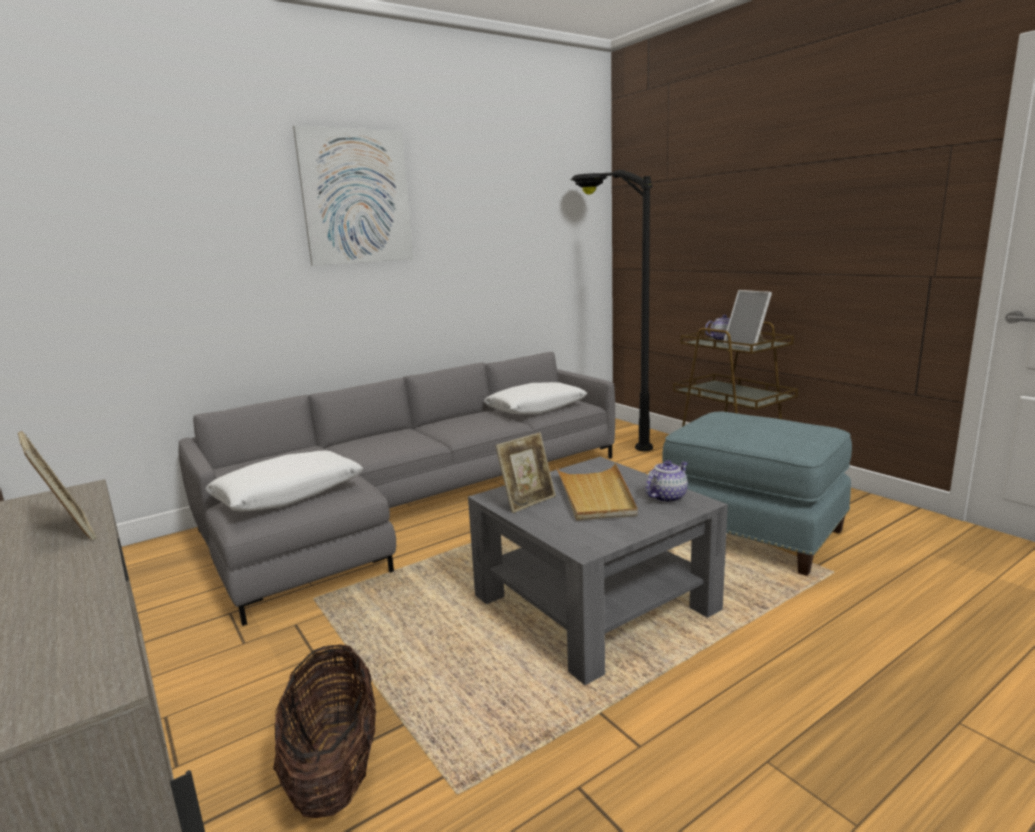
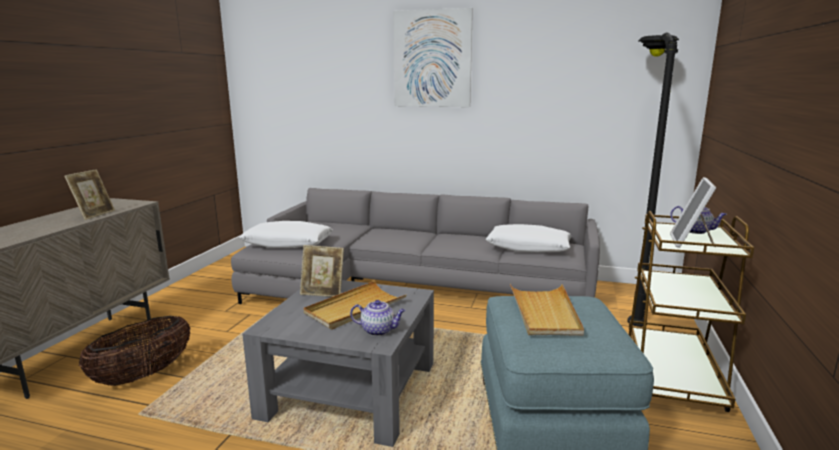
camera: 50 degrees right, 0 degrees up
none -> beige tray [510,284,584,336]

